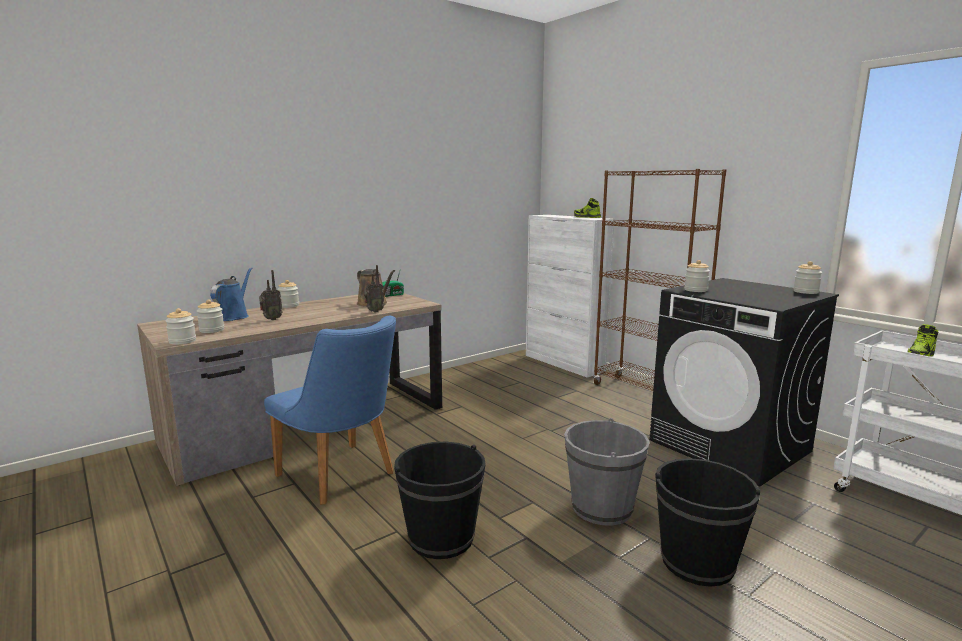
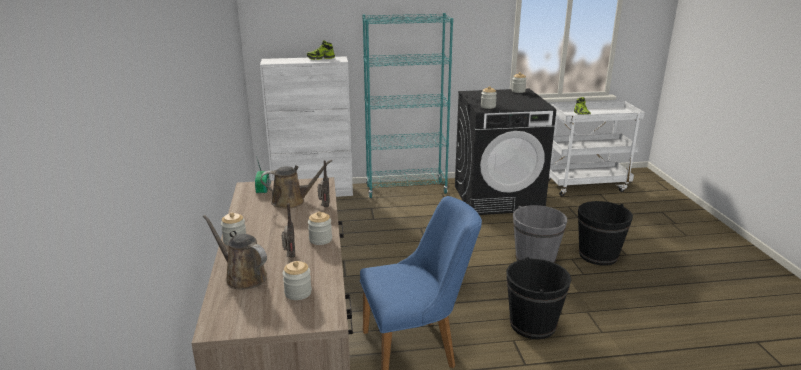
camera: 60 degrees left, 10 degrees up
jar [165,308,196,345] -> jar moved to [308,211,332,245]
blue watering can [210,267,253,321] -> brown watering can [203,215,267,290]
brown bookcase [593,169,726,391] -> turquoise bookcase [362,13,453,198]

